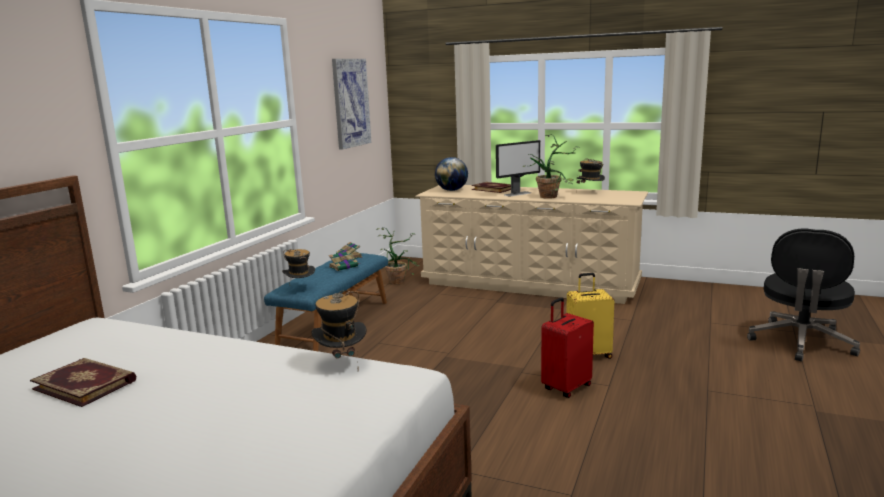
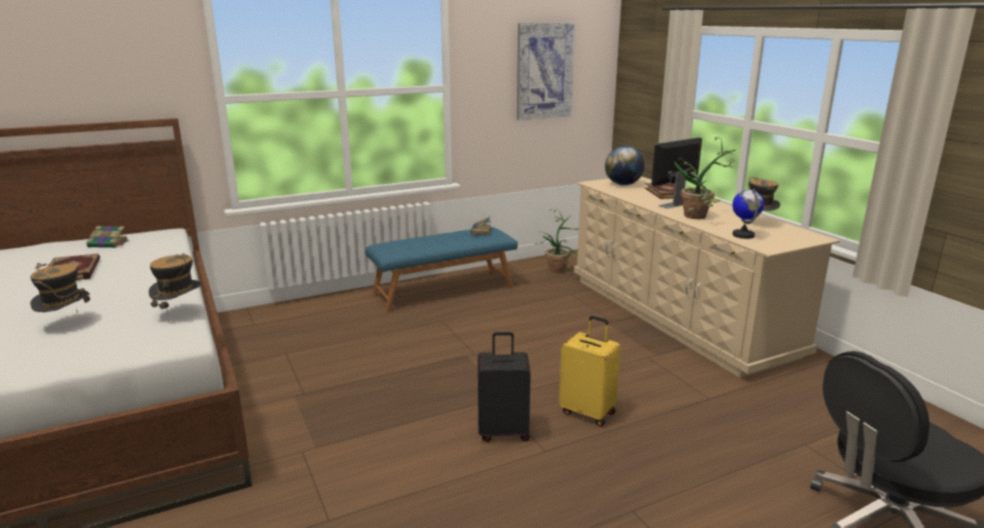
camera: 40 degrees right, 5 degrees up
hat [282,249,315,284] -> hat moved to [30,263,90,313]
book [329,251,361,271] -> book moved to [86,226,129,248]
monitor [496,140,540,196] -> monitor turned 135 degrees clockwise [651,137,702,208]
red suitcase [541,298,594,398] -> black suitcase [478,332,531,442]
none -> globe [732,188,764,239]

